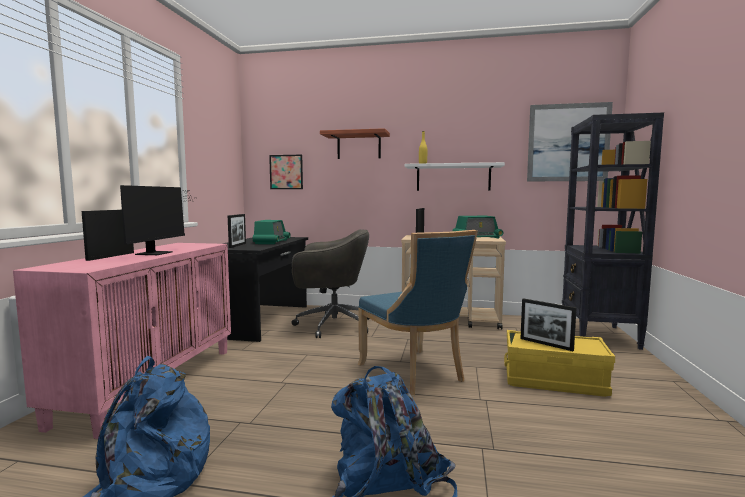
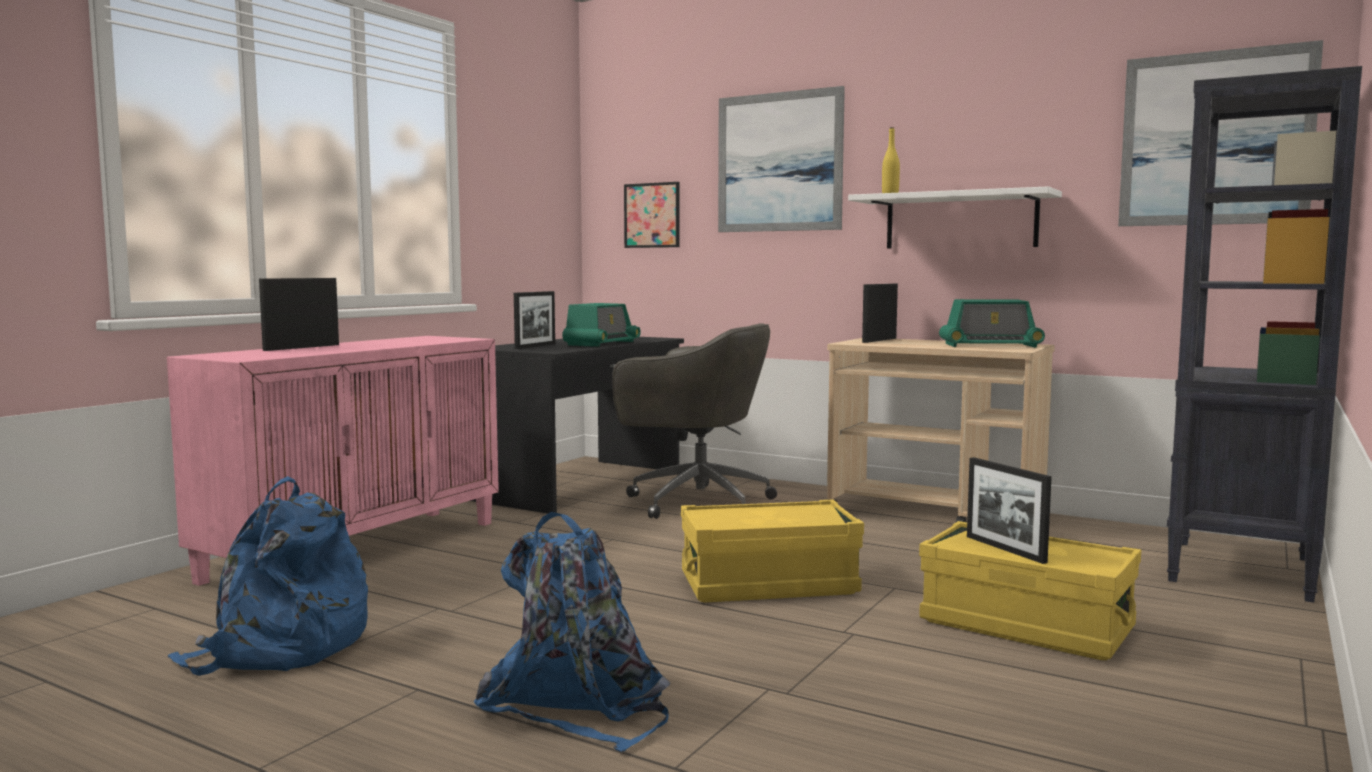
camera: 20 degrees right, 0 degrees up
monitor [120,185,197,255] -> none
shelf [320,128,390,159] -> picture [718,86,845,232]
blue chair [358,230,478,395] -> yellow storage box [681,500,864,603]

